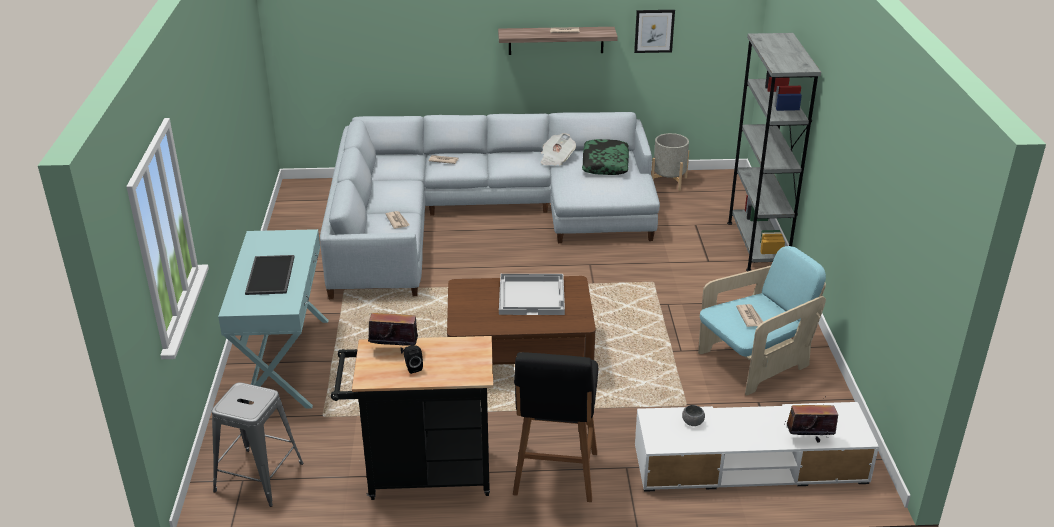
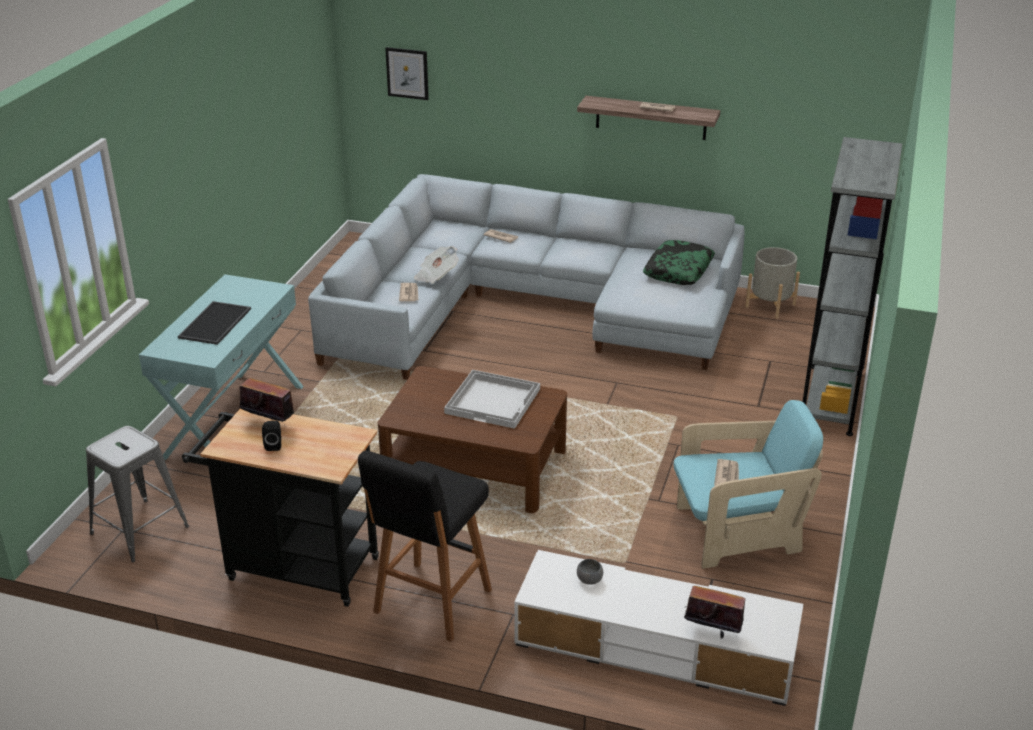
camera: 20 degrees right, 0 degrees up
newspaper [541,133,576,165] -> newspaper moved to [414,246,459,284]
picture [634,10,675,53] -> picture moved to [385,47,429,100]

